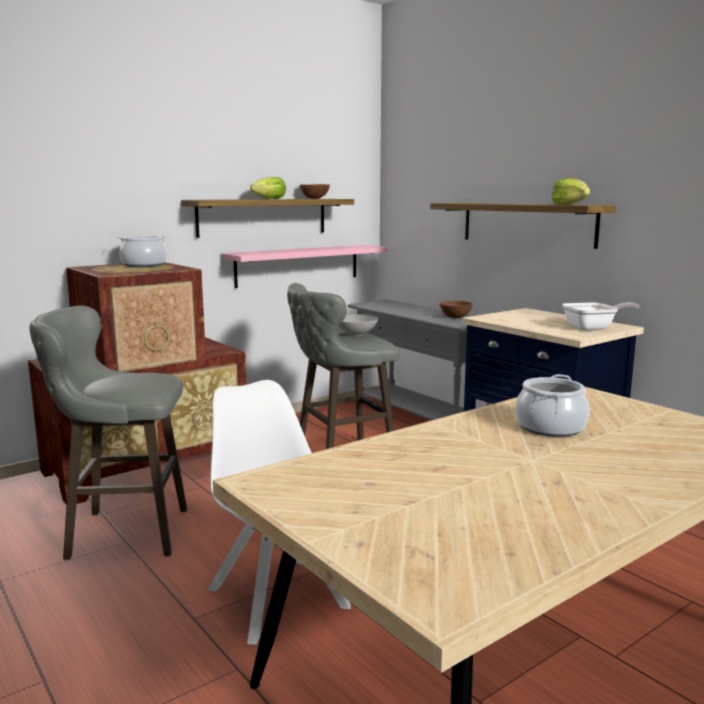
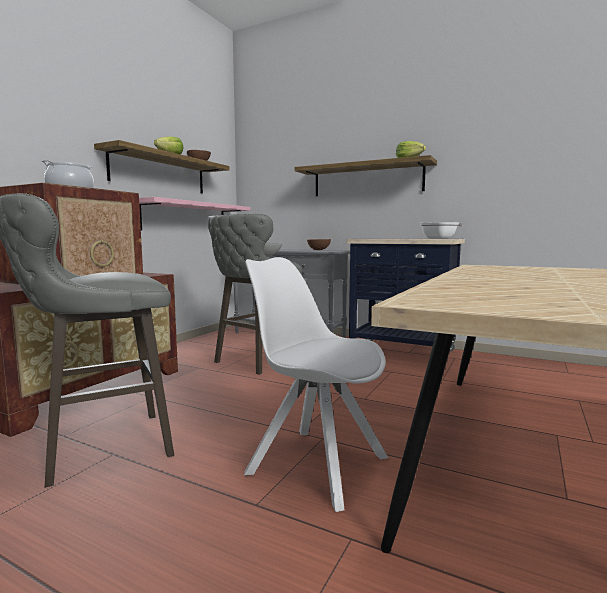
camera: 25 degrees left, 5 degrees down
cooking pot [515,374,590,437] -> none

